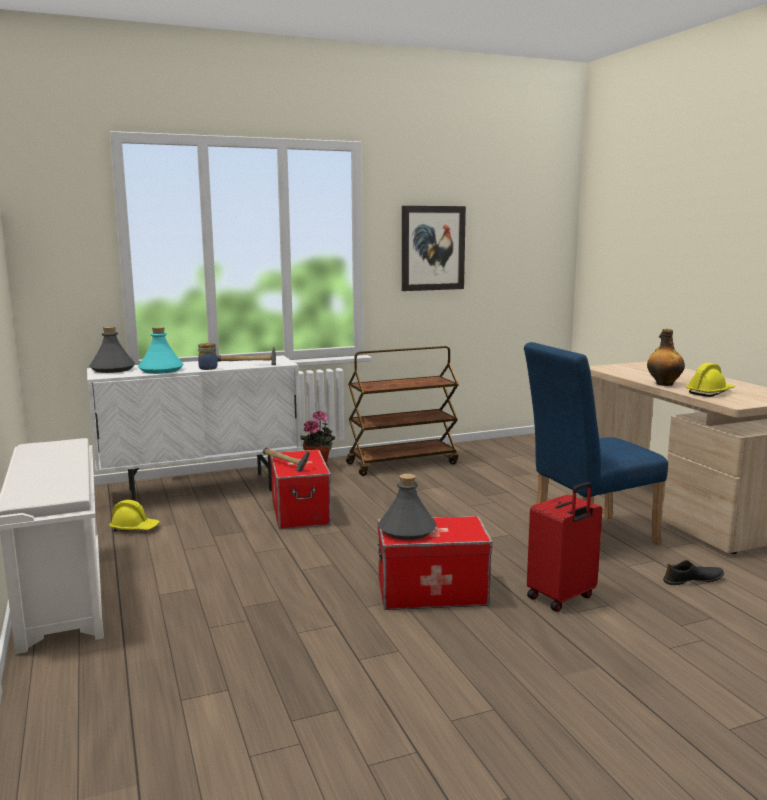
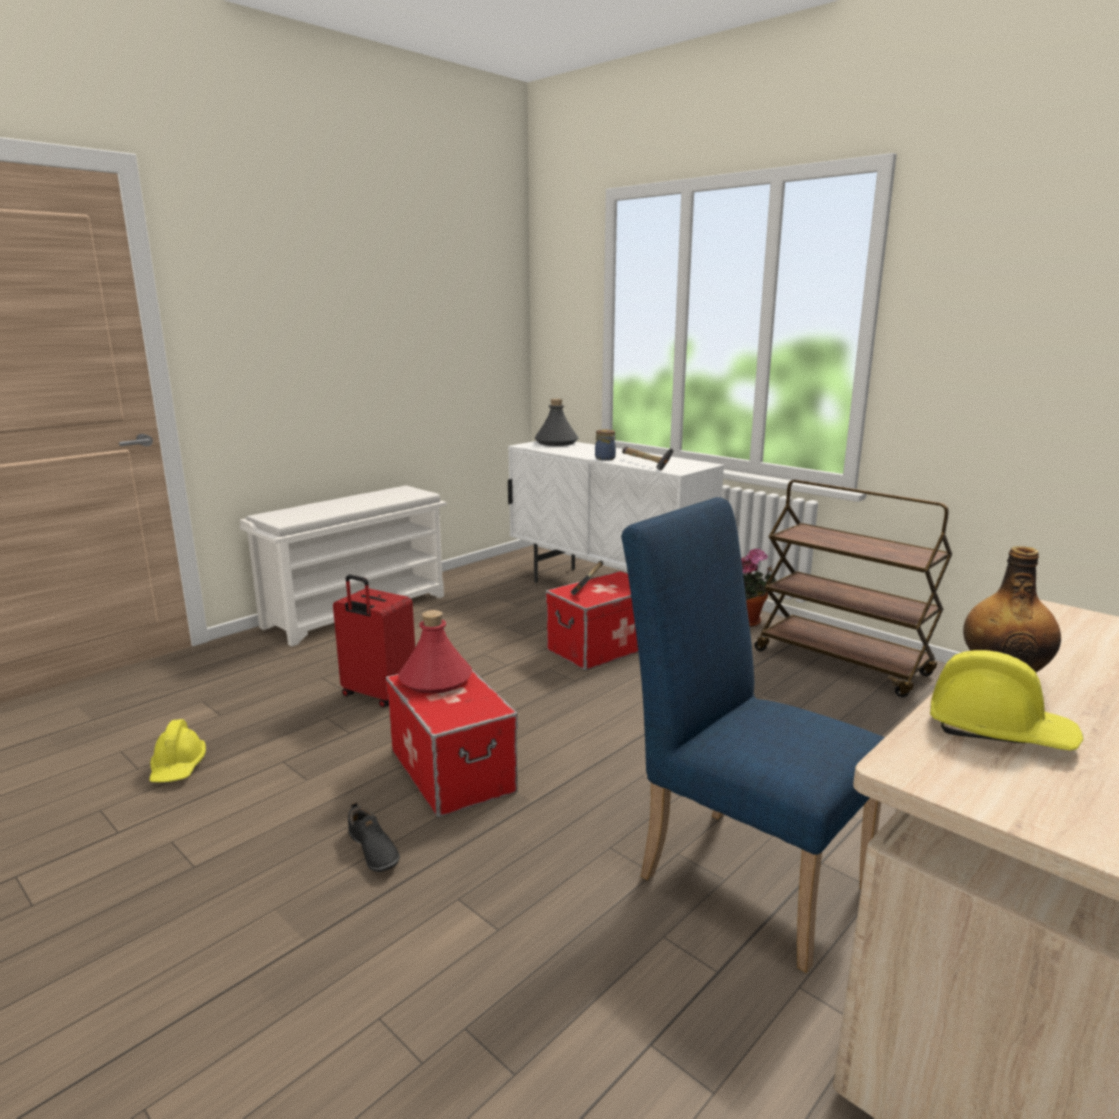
camera: 65 degrees right, 5 degrees up
yellow hard hat [109,500,160,532] -> yellow hard hat moved to [149,719,206,782]
turquoise bottle [138,327,184,374] -> none
grey bottle [378,474,437,540] -> red bottle [398,610,472,694]
picture [402,206,466,291] -> none
red suitcase [527,482,602,612] -> red suitcase moved to [333,575,415,708]
black shoe [663,560,724,585] -> black shoe moved to [348,802,400,872]

